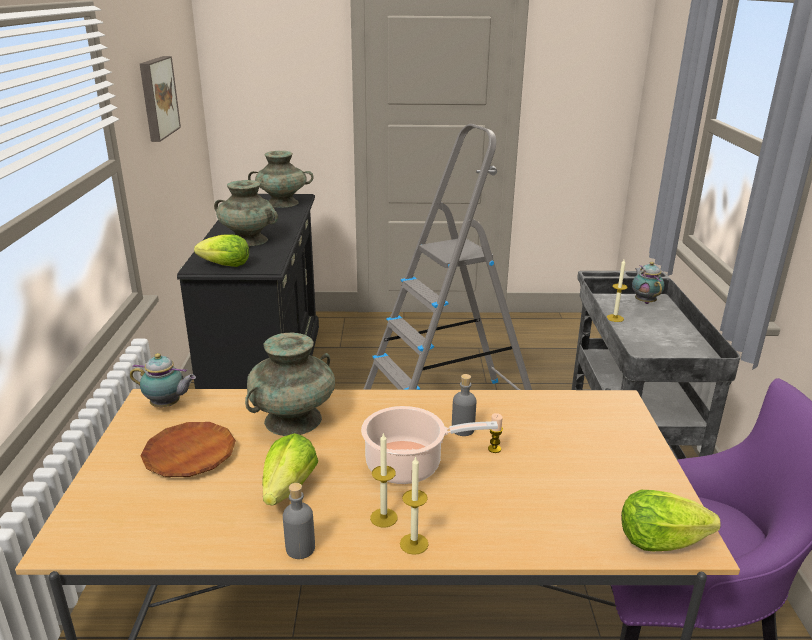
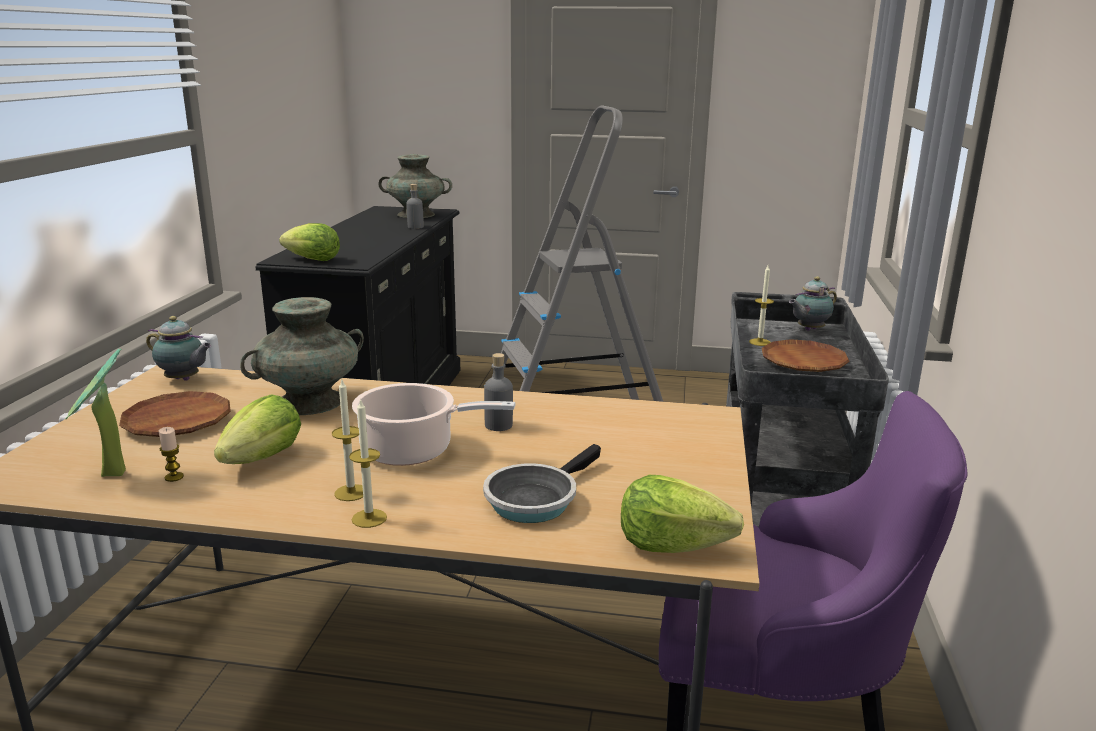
camera: 10 degrees right, 5 degrees down
picture [140,56,181,142] -> none
turquoise vase [214,180,278,246] -> none
grey bottle [283,483,315,559] -> grey bottle moved to [406,184,424,229]
candle [488,413,503,453] -> candle moved to [159,427,184,482]
teapot [632,262,665,304] -> teapot turned 120 degrees counterclockwise [789,276,837,331]
none -> potted plant [65,349,126,477]
none -> frying pan [483,444,601,523]
none -> brown plate [762,339,849,372]

